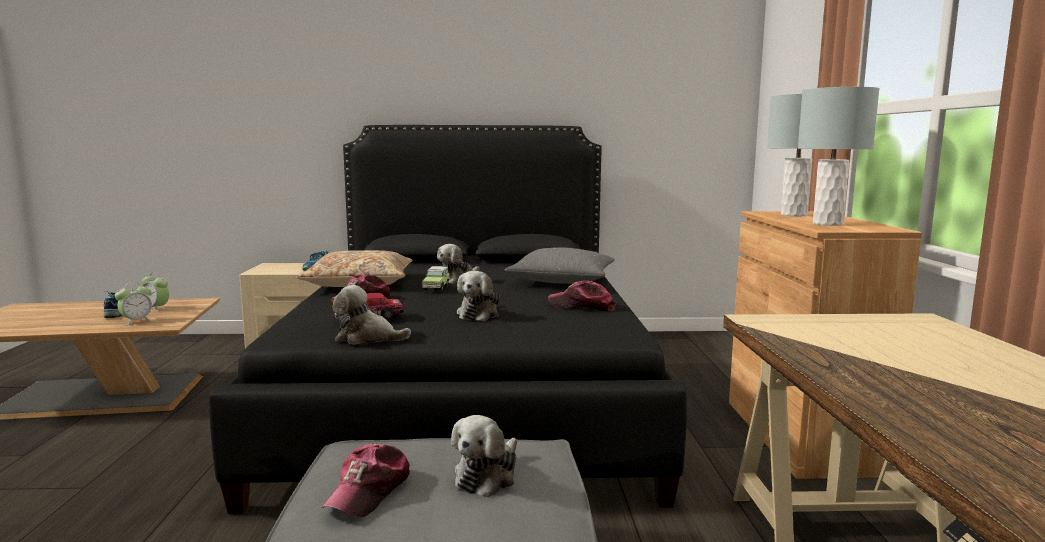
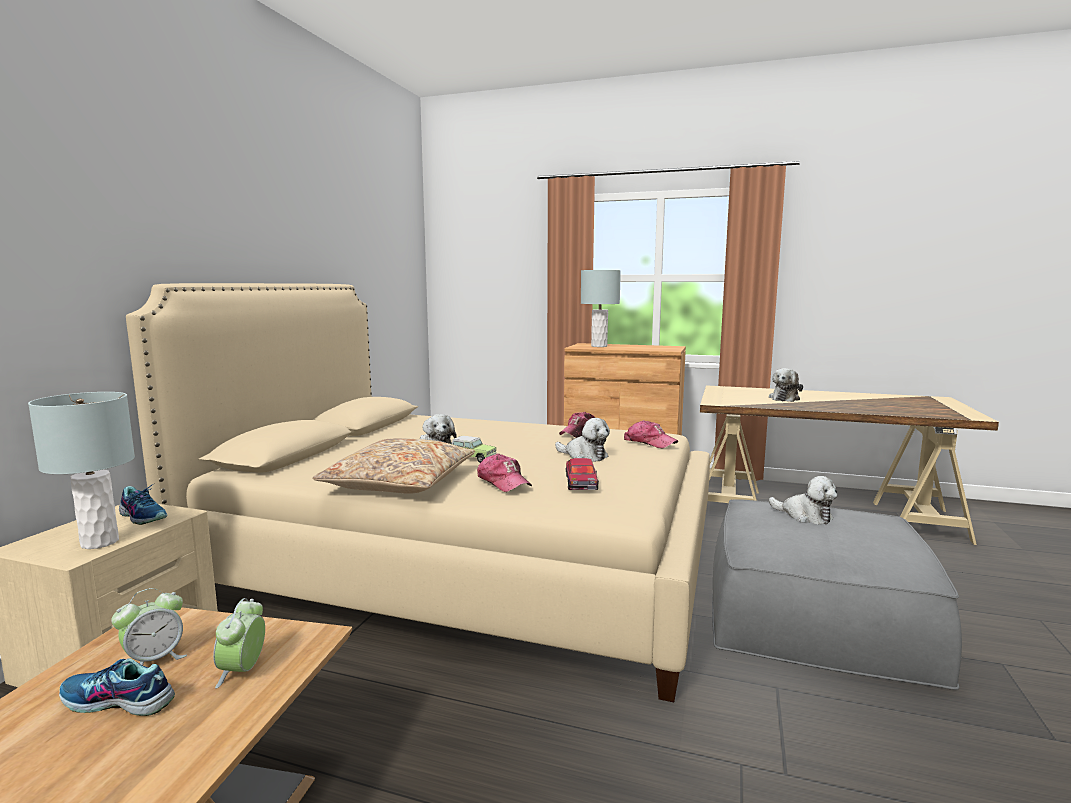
camera: 70 degrees left, 0 degrees up
alarm clock [115,282,154,326] -> alarm clock turned 150 degrees counterclockwise [213,598,265,688]
black bed [209,125,687,514] -> beige bed [126,283,710,702]
cap [321,444,410,517] -> cap moved to [624,420,678,448]
plush toy [332,285,411,344] -> plush toy moved to [769,368,803,402]
grey pillow [505,248,615,284] -> none
grey table lamp [798,87,880,226] -> grey table lamp moved to [28,392,135,549]

